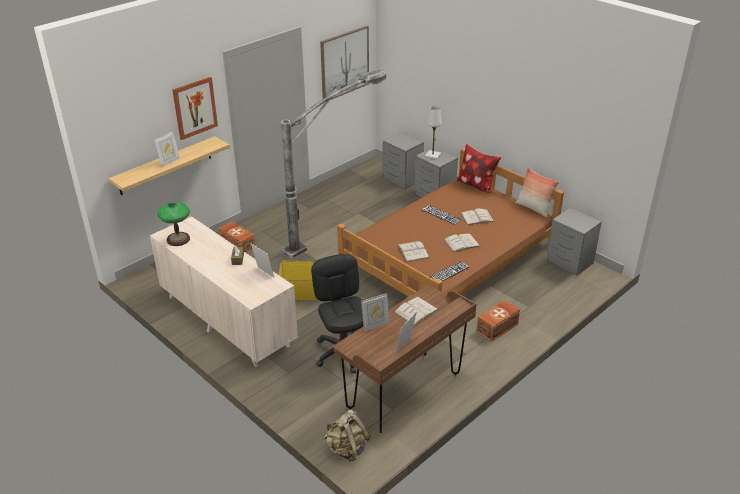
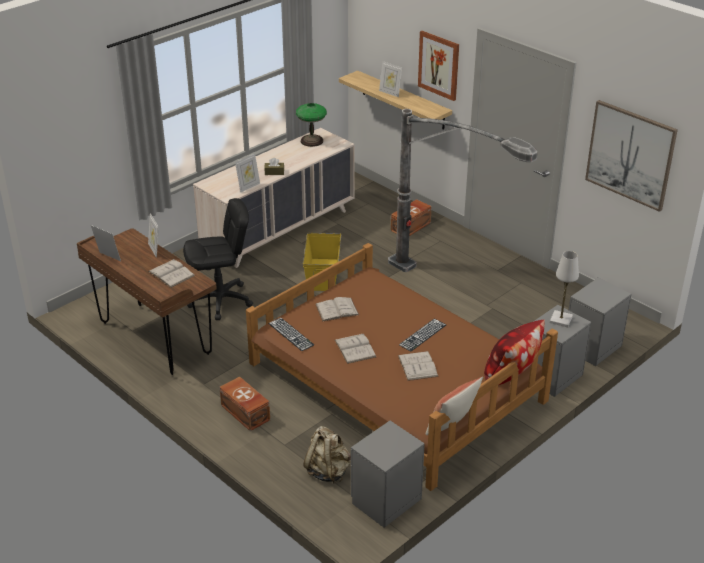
camera: 90 degrees right, 0 degrees up
beige backpack [324,409,371,462] -> beige backpack moved to [303,426,351,484]

